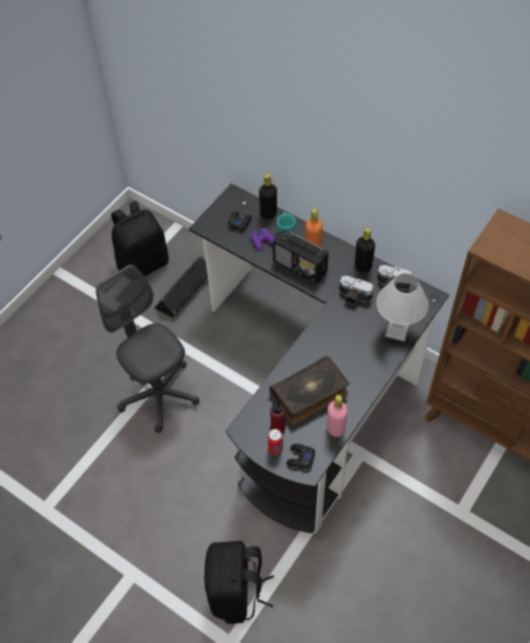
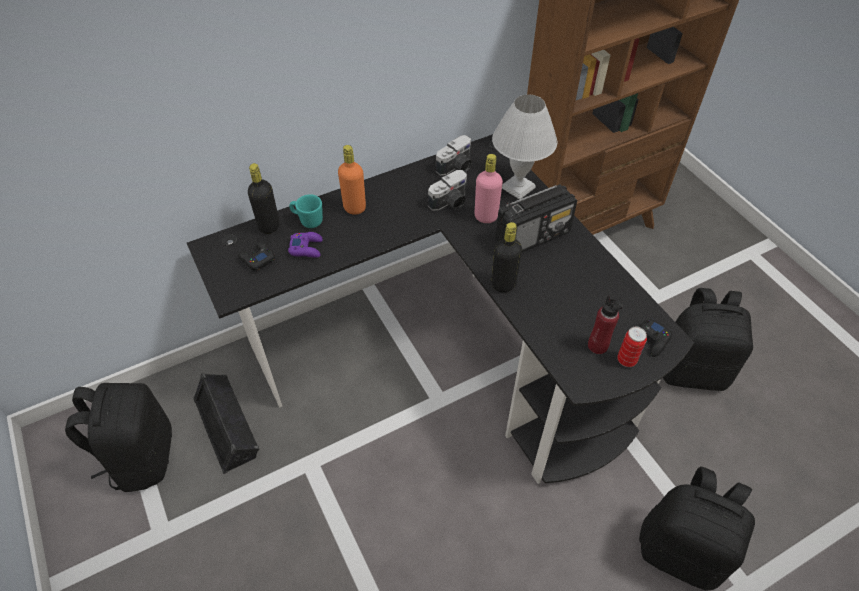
camera: 65 degrees left, 5 degrees down
grey office chair [96,264,200,433] -> none
book [269,356,349,425] -> none
radio [273,229,329,284] -> radio moved to [495,184,577,252]
pink bottle [327,395,348,437] -> pink bottle moved to [475,154,503,223]
black bottle [355,228,375,272] -> black bottle moved to [491,222,522,292]
none -> black backpack [663,288,753,391]

